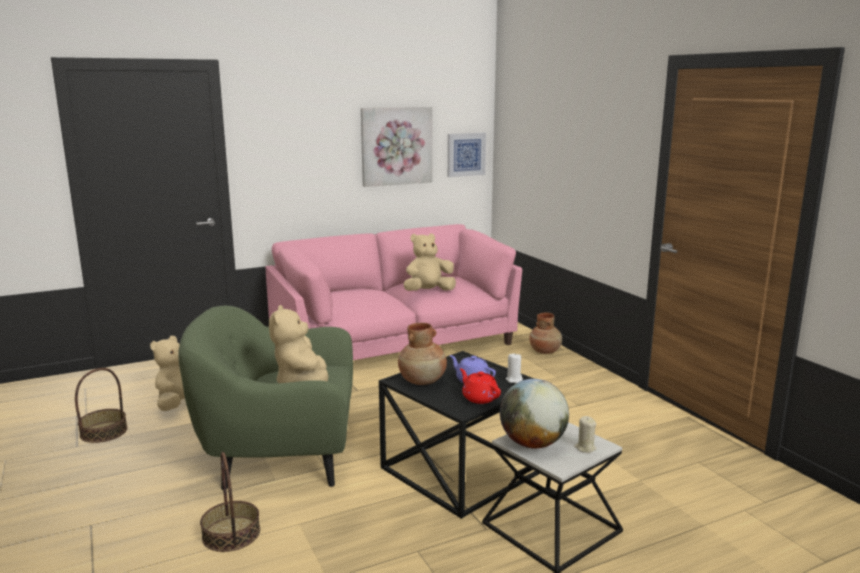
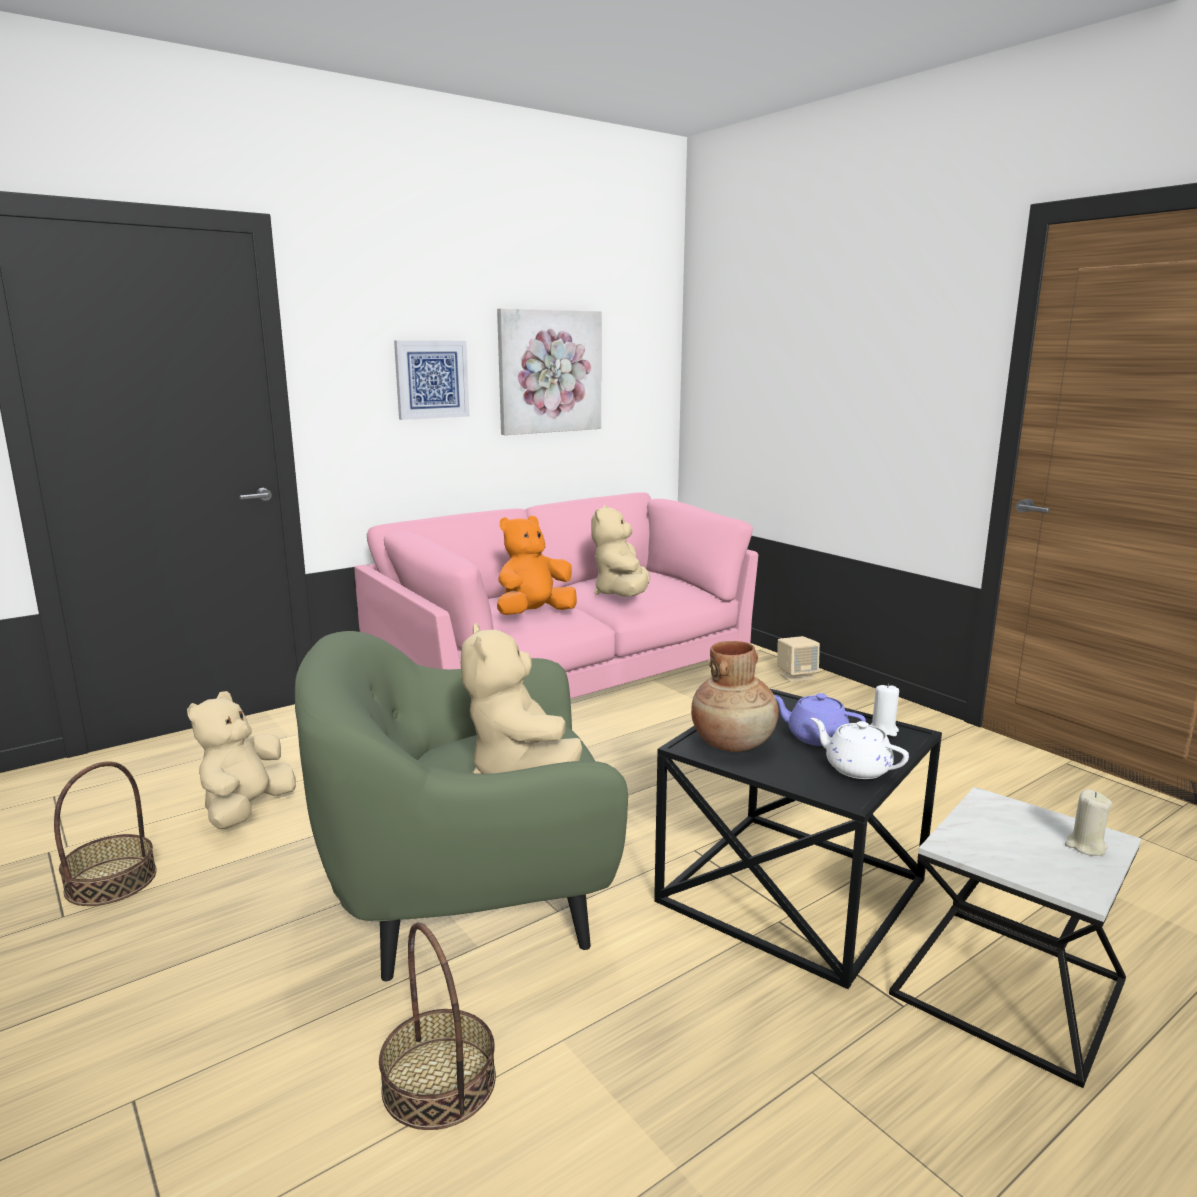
camera: 10 degrees left, 0 degrees up
beige plush toy [404,233,456,291] -> beige plush toy turned 45 degrees counterclockwise [591,505,650,597]
picture [448,133,486,177] -> picture moved to [394,340,469,420]
red teapot [460,368,501,404] -> white teapot [811,718,909,779]
globe [500,379,569,448] -> none
brown vase [529,313,562,354] -> beige speaker [777,636,820,682]
none -> orange plush toy [497,516,577,615]

